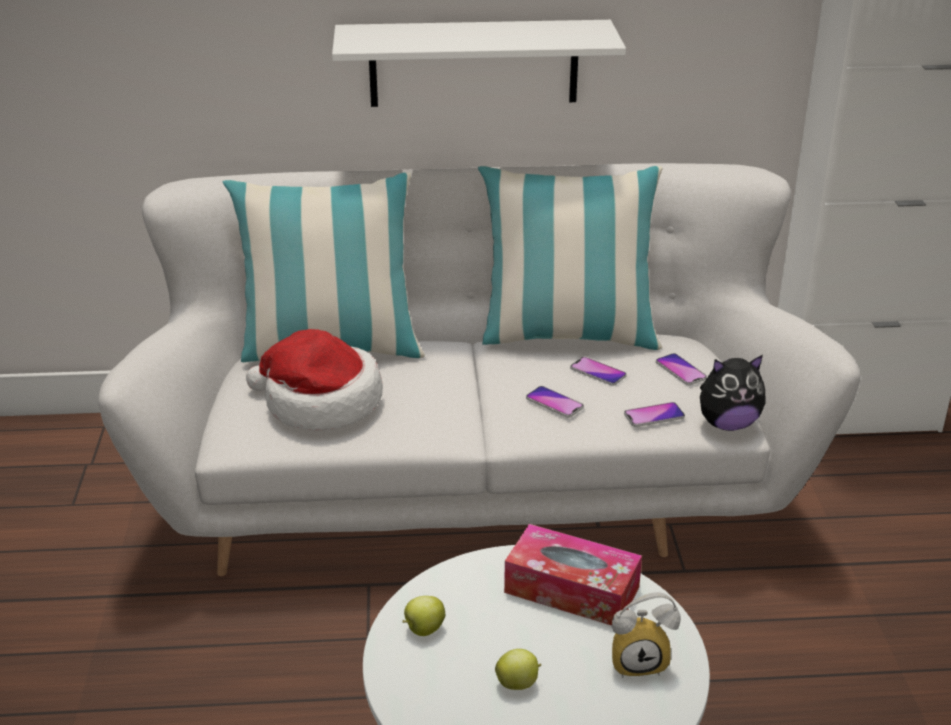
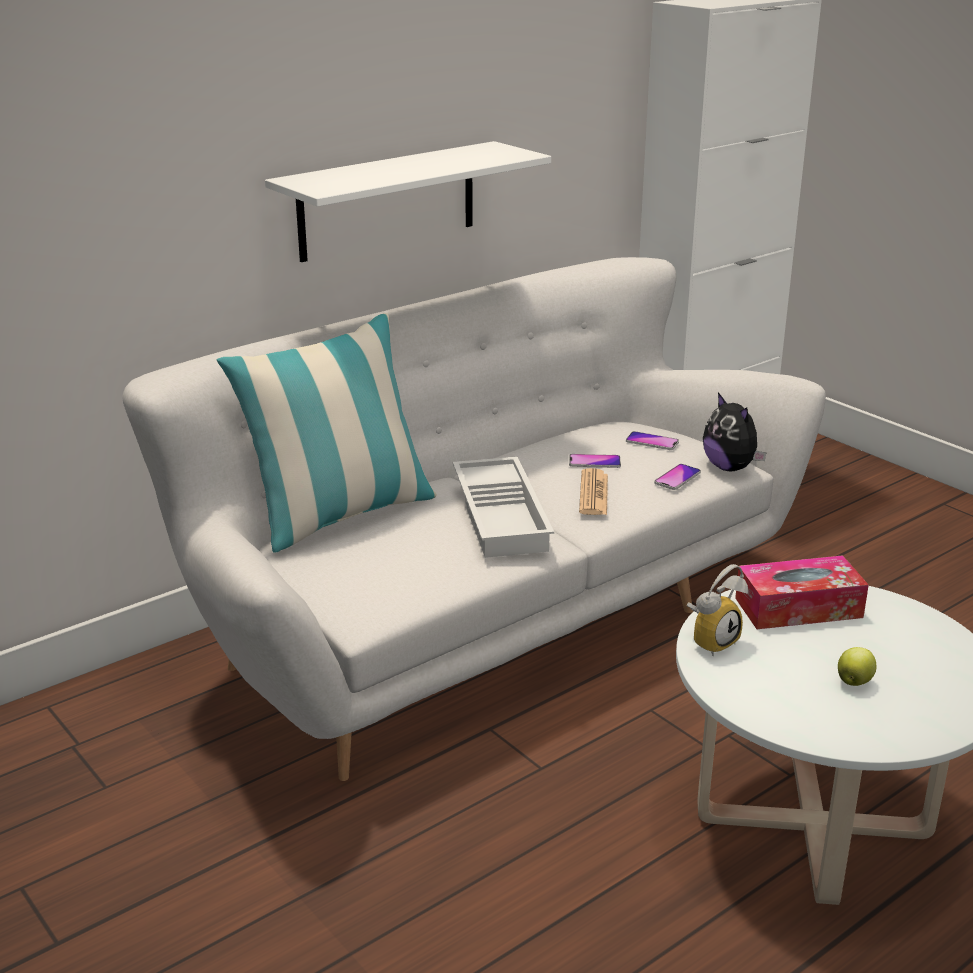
camera: 35 degrees left, 5 degrees down
hat [246,329,383,430] -> none
apple [403,596,445,636] -> none
pillow [478,166,663,350] -> none
phone [526,386,584,418] -> newspaper [579,468,608,515]
alarm clock [612,592,681,678] -> alarm clock moved to [687,564,748,656]
plush toy [700,355,766,431] -> plush toy turned 105 degrees clockwise [703,393,766,472]
none -> white tray [453,457,554,558]

